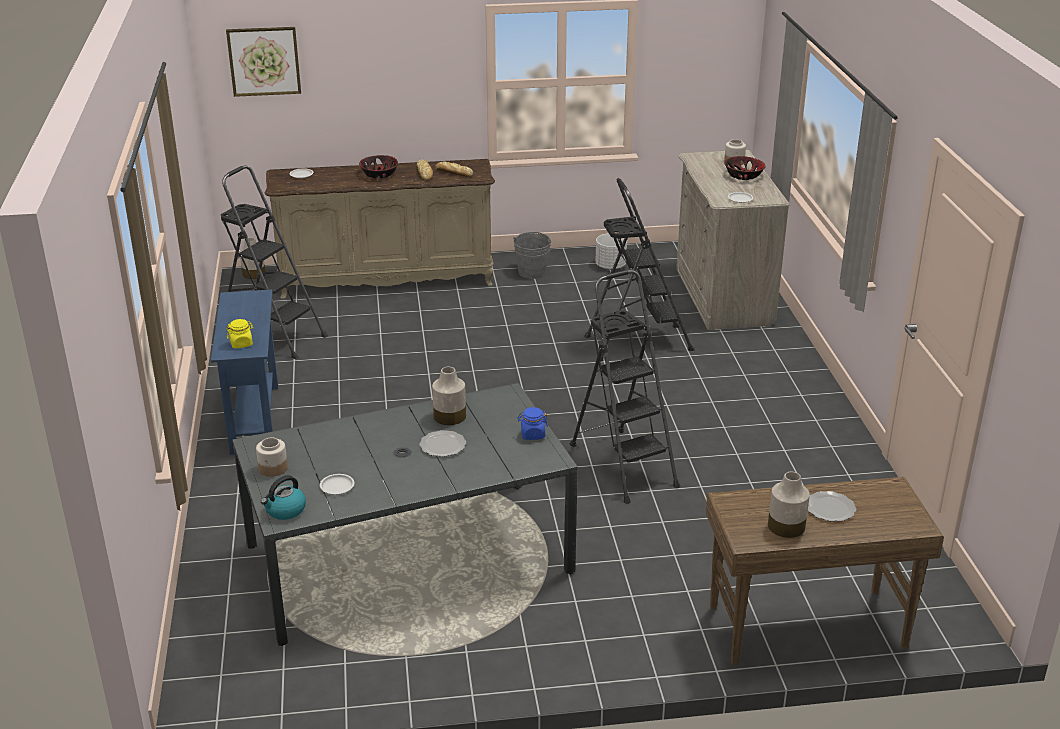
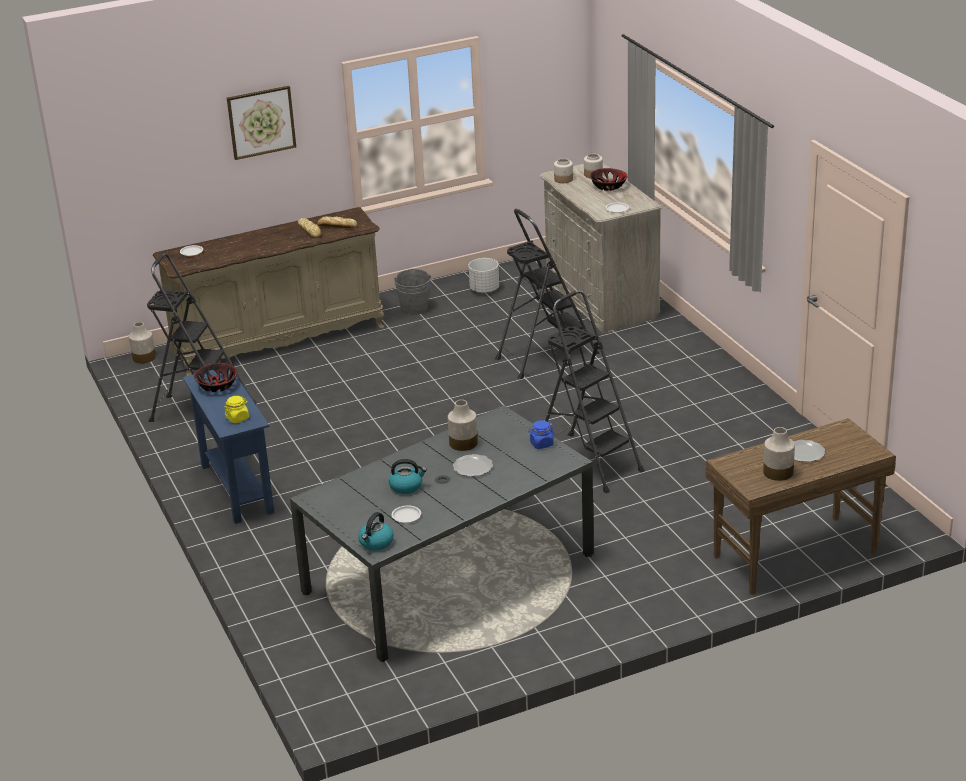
camera: 15 degrees left, 0 degrees up
picture [226,27,301,97] -> picture moved to [227,86,296,160]
jar [256,438,288,477] -> jar moved to [554,158,573,183]
bowl [359,155,398,178] -> bowl moved to [194,363,237,392]
none -> kettle [389,459,427,494]

